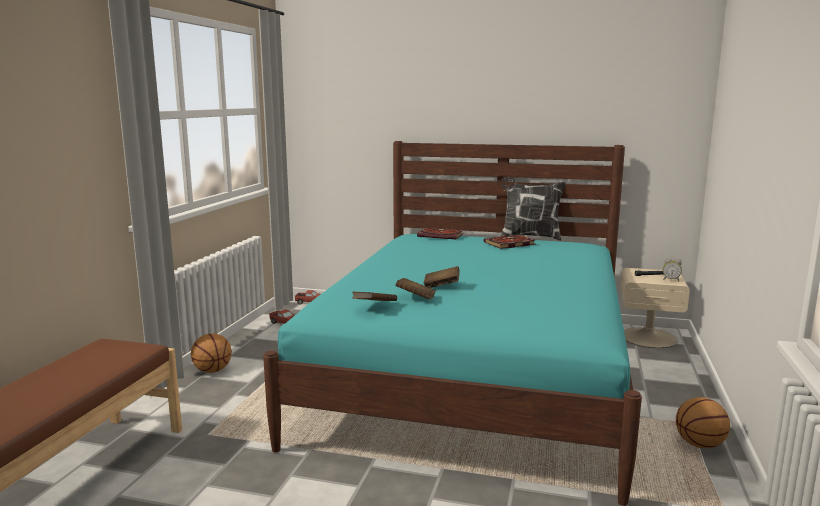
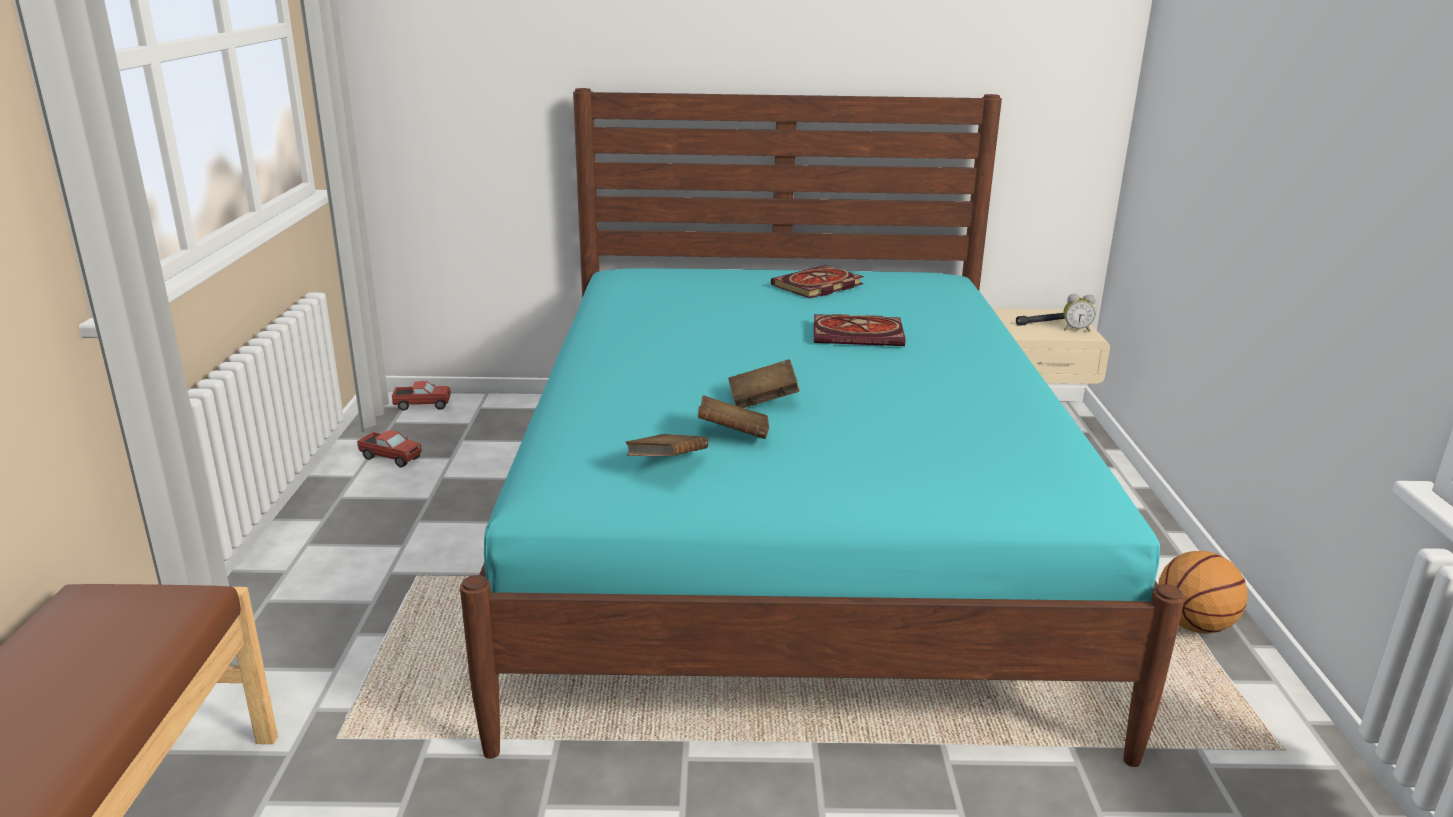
camera: 15 degrees left, 10 degrees up
basketball [191,333,232,373] -> none
book [417,228,463,239] -> book moved to [814,314,905,346]
pillow [501,177,566,241] -> none

